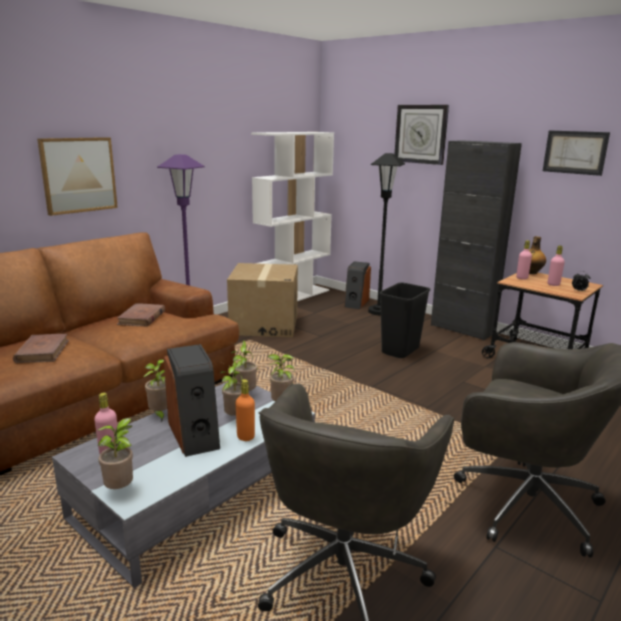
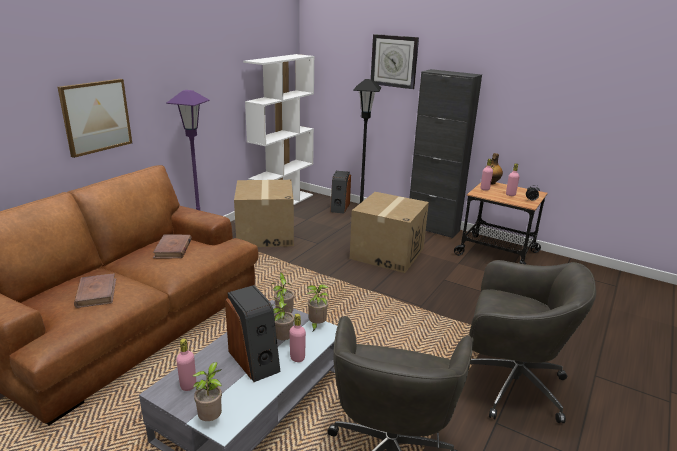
camera: 10 degrees left, 5 degrees up
potted plant [143,360,167,422] -> none
orange bottle [236,379,255,441] -> pink bottle [289,314,306,362]
black trash can [379,283,430,358] -> cardboard box [350,192,429,273]
picture [543,130,610,176] -> none

